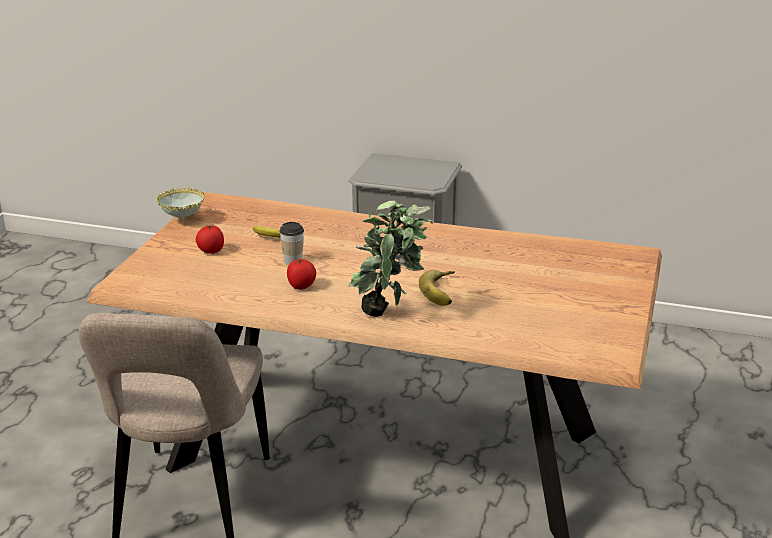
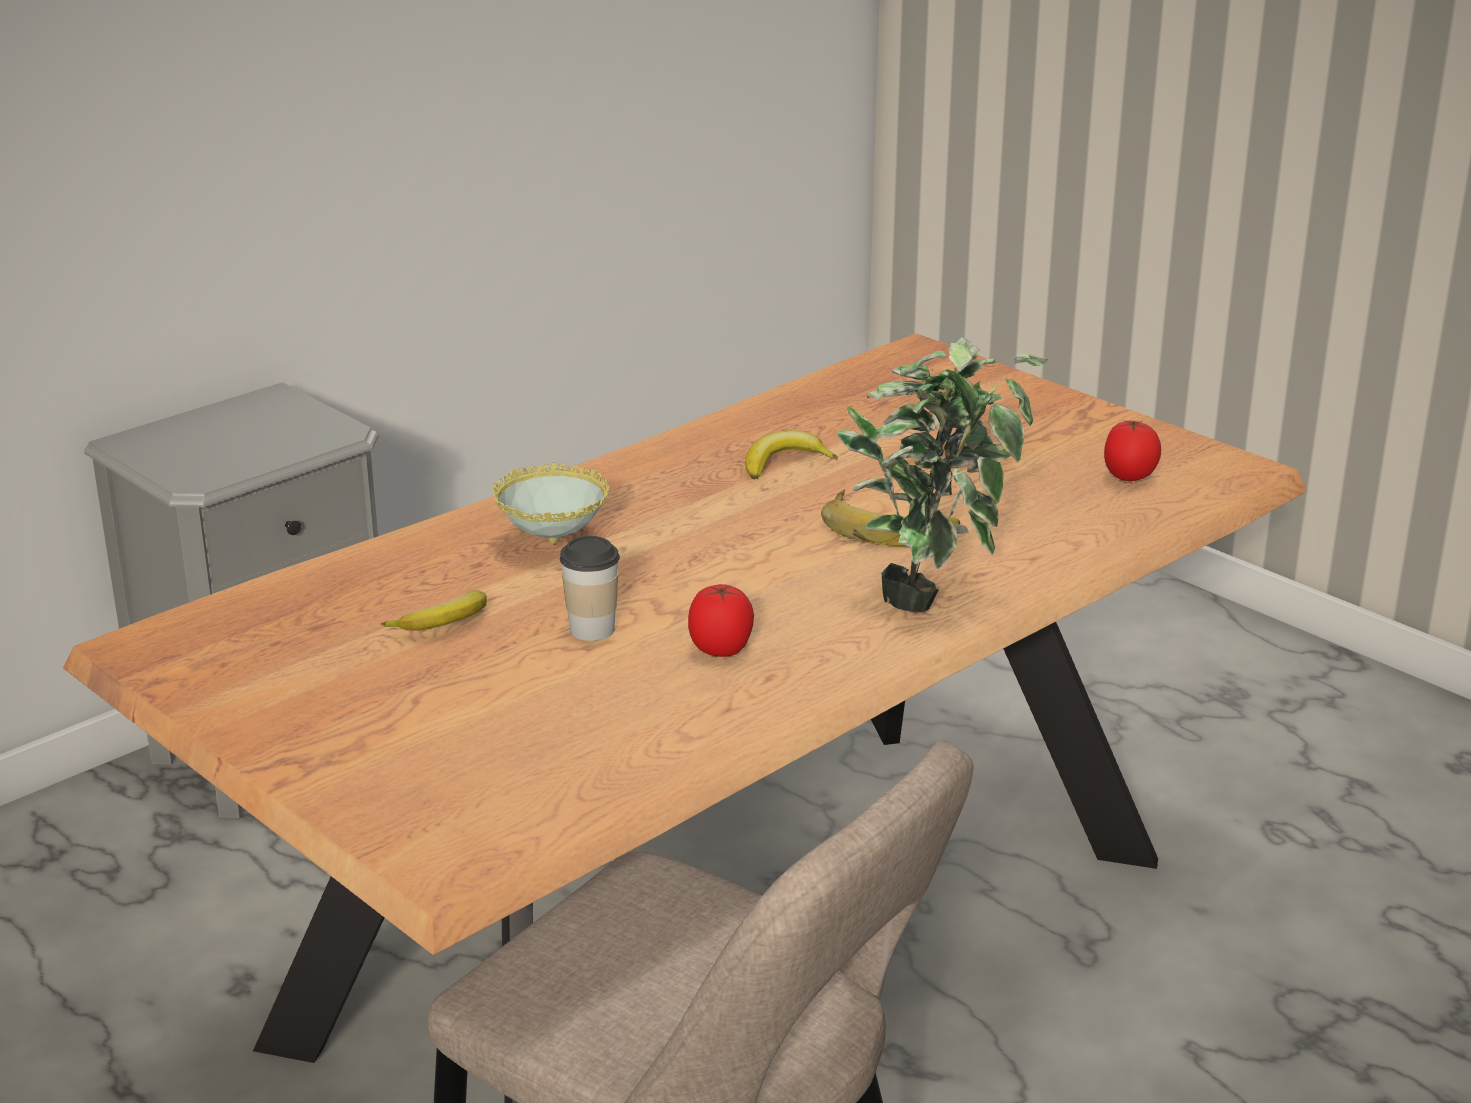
camera: 60 degrees left, 0 degrees up
bowl [156,187,205,221] -> bowl moved to [492,462,610,545]
tomato [196,225,224,254] -> tomato moved to [1104,420,1161,481]
none -> banana [745,430,838,479]

